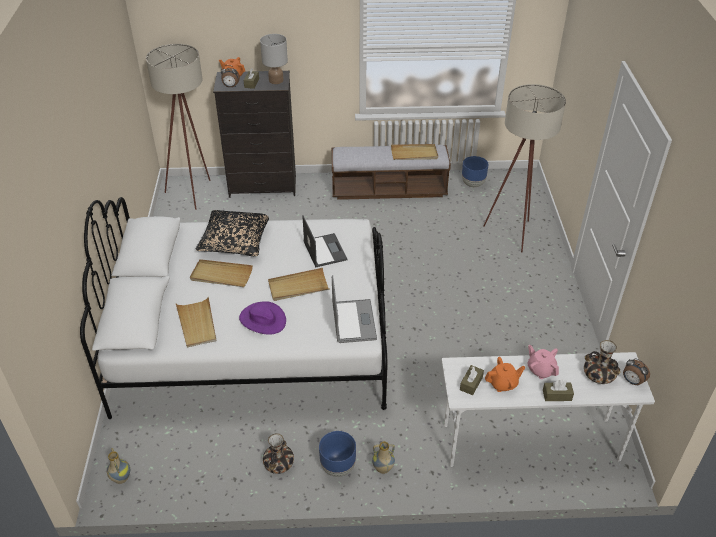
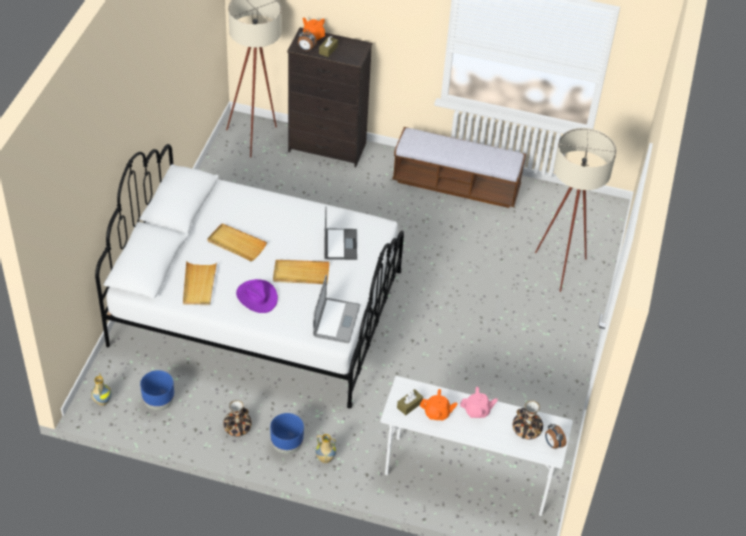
camera: 15 degrees right, 5 degrees up
black pillow [196,210,269,257] -> none
grey table lamp [260,34,288,84] -> none
beige tray [391,144,438,160] -> none
blue planter [462,156,489,187] -> blue planter moved to [140,370,174,411]
pink teapot [528,345,559,379] -> pink teapot turned 105 degrees clockwise [460,387,498,418]
brown tissue box [543,380,574,401] -> none

